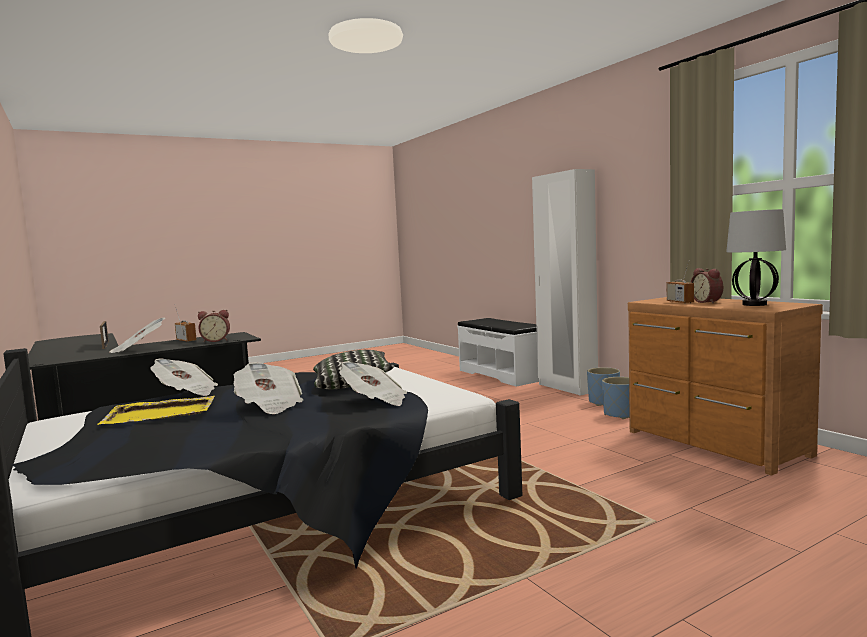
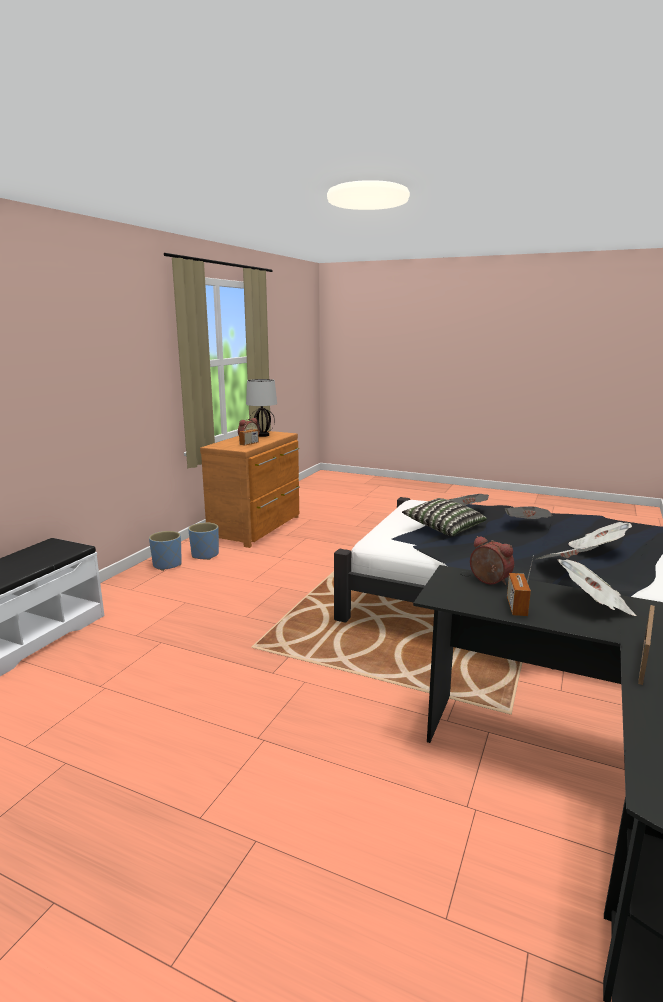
camera: 125 degrees left, 10 degrees up
yellow tray [97,396,215,425] -> newspaper [568,522,632,549]
white wardrobe [532,169,598,396] -> none

